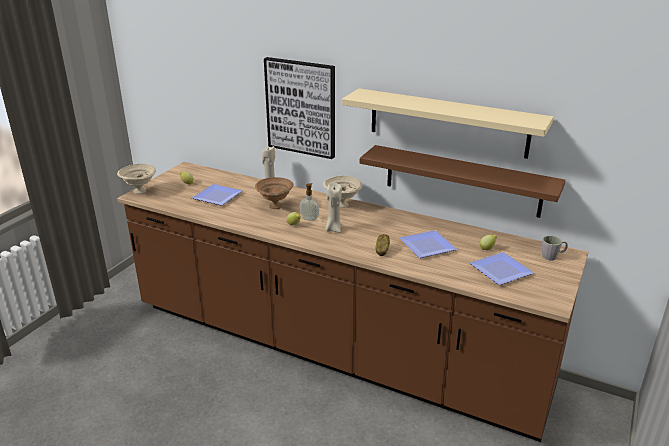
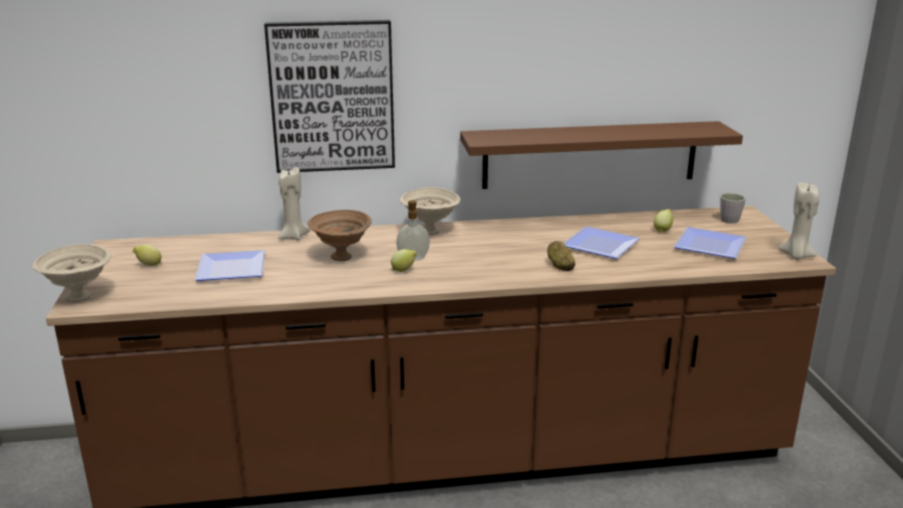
camera: 35 degrees left, 5 degrees down
beige candle [325,182,342,233] -> beige candle moved to [778,183,819,260]
beige shelf [342,88,553,159] -> none

